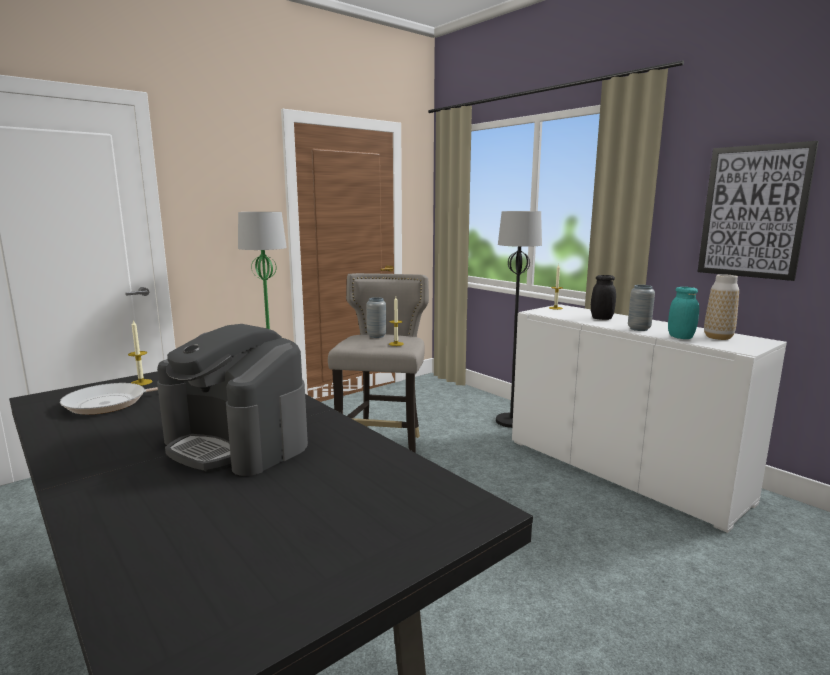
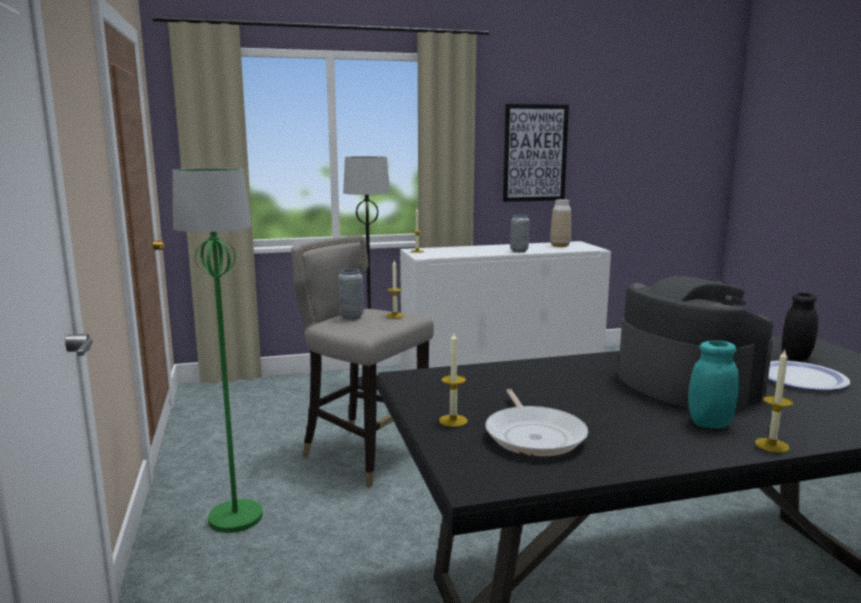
camera: 65 degrees left, 0 degrees up
coffee machine [157,324,308,476] -> coffee machine turned 90 degrees counterclockwise [618,276,773,411]
black jar [591,275,616,320] -> black jar moved to [782,293,818,361]
turquoise jar [668,287,699,339] -> turquoise jar moved to [688,340,739,428]
none -> candle [755,350,793,453]
none -> plate [768,361,850,390]

